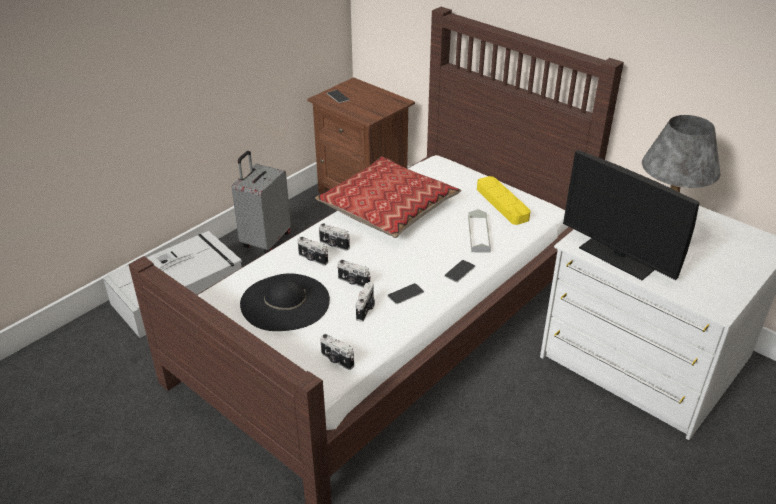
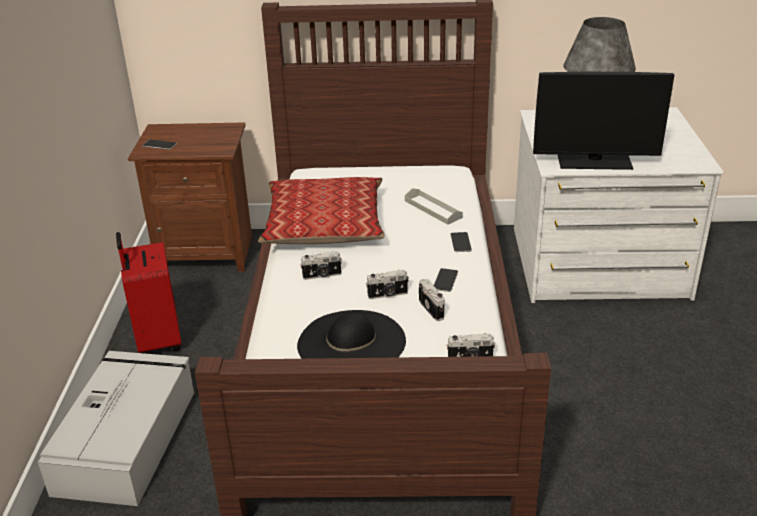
camera: 40 degrees left, 5 degrees down
grey suitcase [231,151,291,253] -> red suitcase [116,232,181,354]
camera [298,237,328,266] -> none
yellow tray [477,176,531,225] -> none

